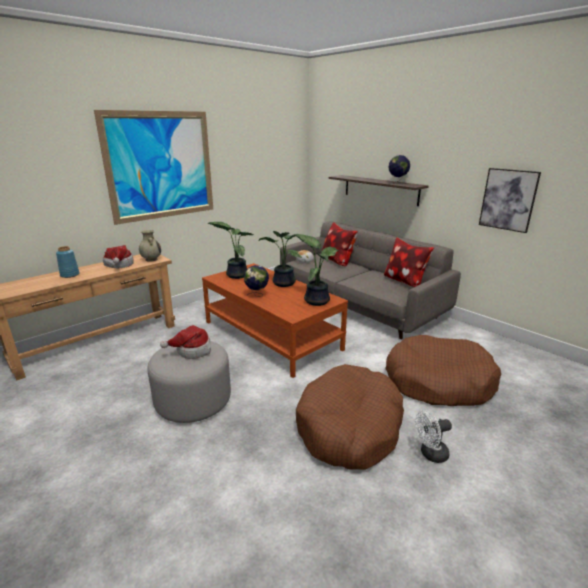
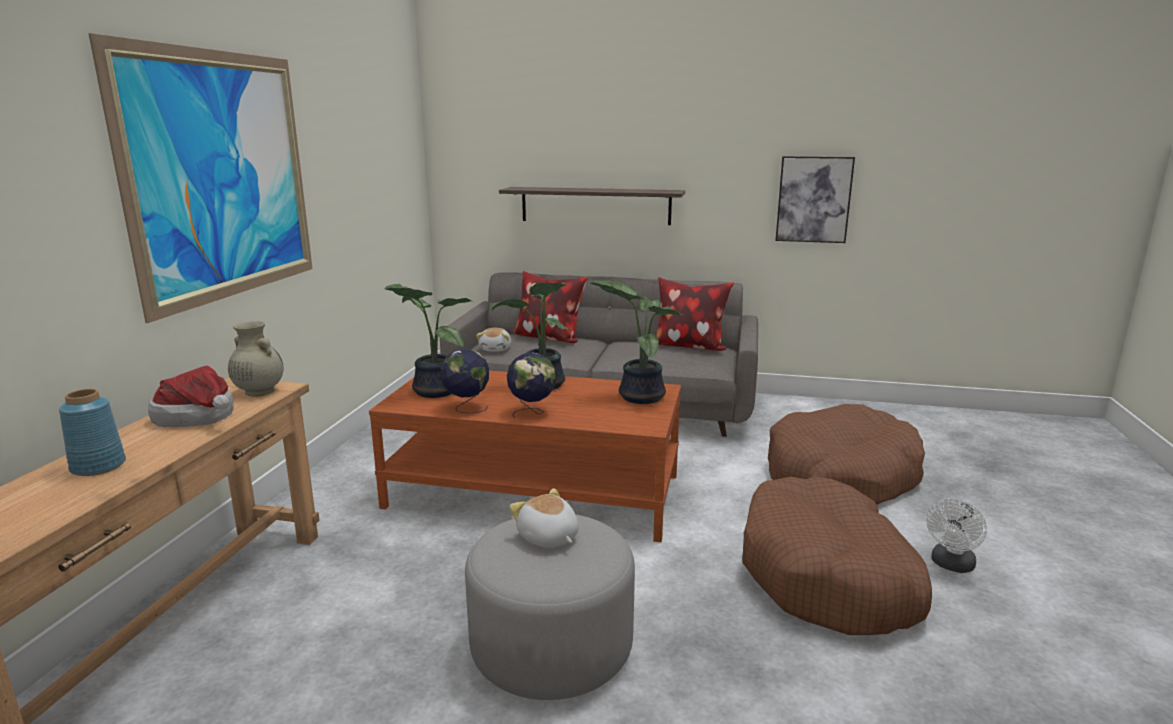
camera: 35 degrees left, 5 degrees down
hat [160,325,211,359] -> plush toy [509,488,579,548]
globe [389,155,410,184] -> globe moved to [440,349,489,413]

